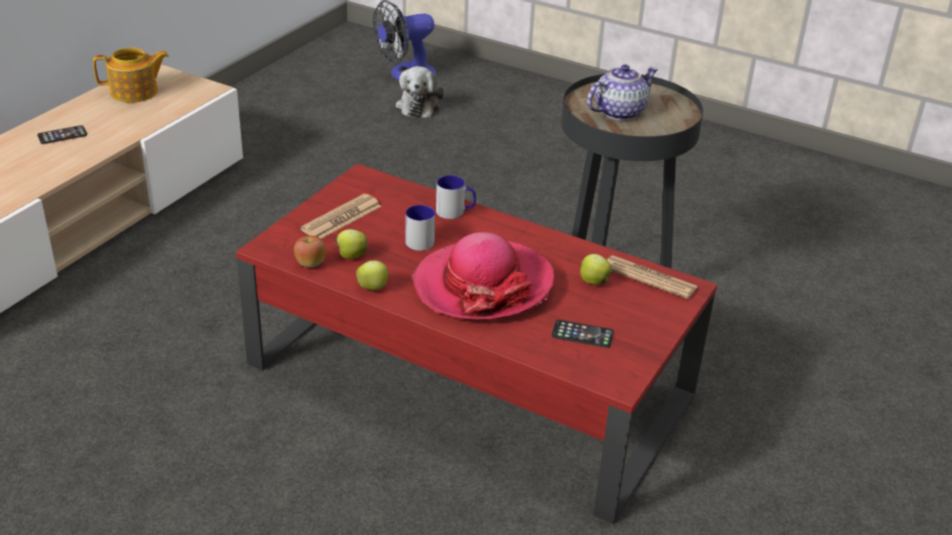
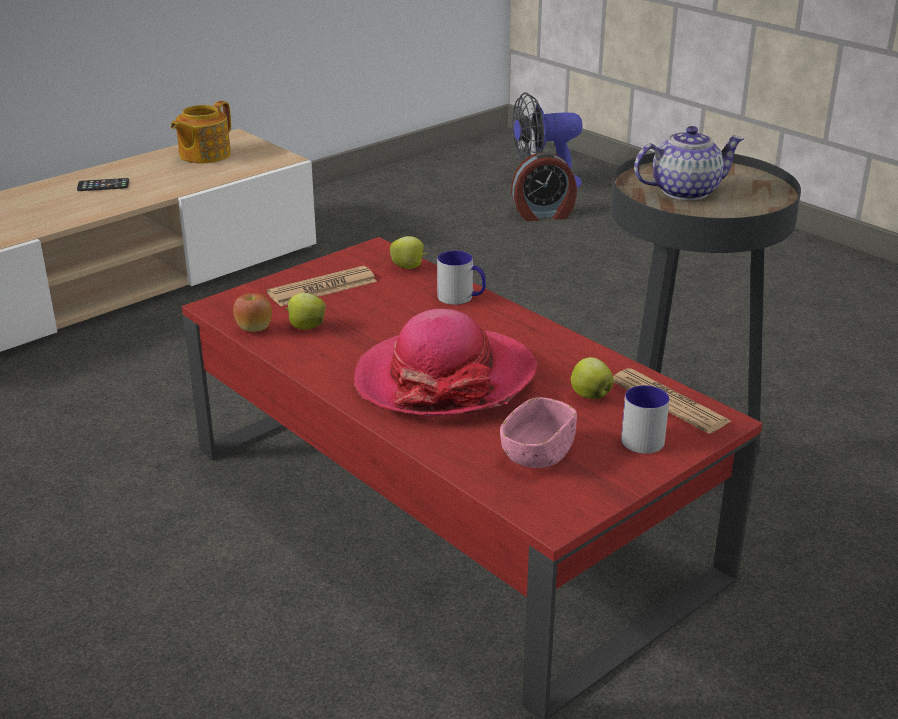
camera: 20 degrees right, 5 degrees down
teapot [93,48,169,103] -> teapot turned 120 degrees clockwise [171,101,231,163]
apple [356,260,391,290] -> apple moved to [390,236,427,269]
plush toy [396,66,444,118] -> alarm clock [511,152,577,221]
mug [405,205,435,251] -> mug moved to [621,385,669,454]
phone [551,320,614,348] -> pink bowl [500,397,577,468]

